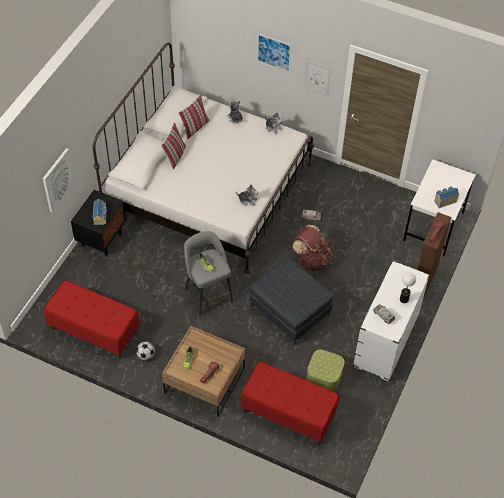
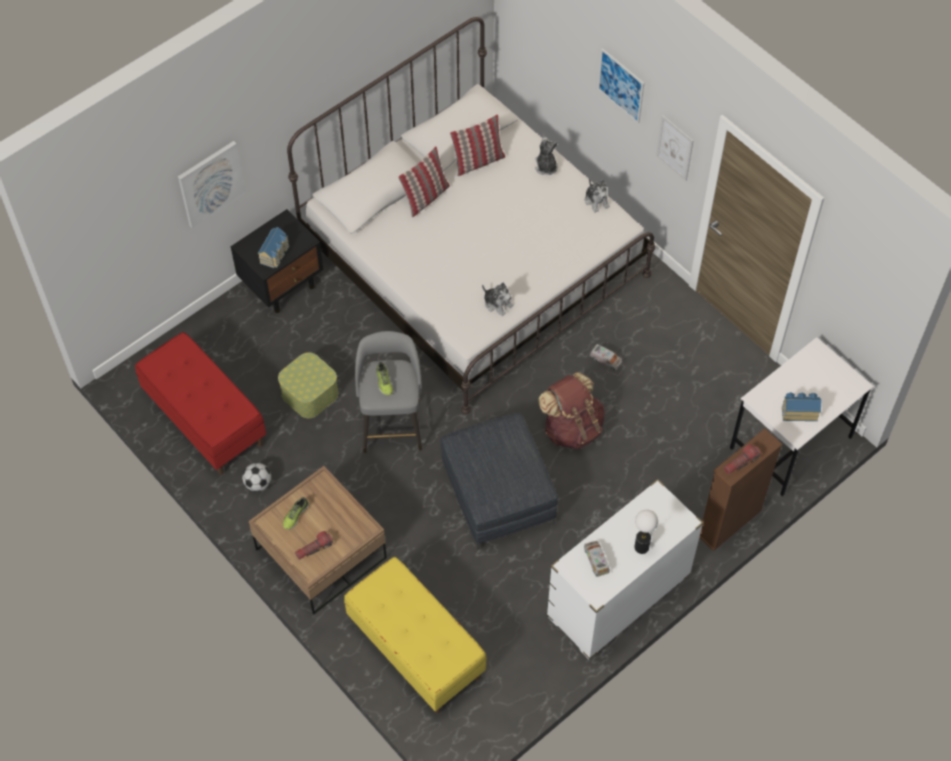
camera: 25 degrees right, 5 degrees up
red bench [240,361,340,445] -> yellow bench [344,557,487,714]
storage box [306,350,345,392] -> storage box moved to [278,352,338,418]

